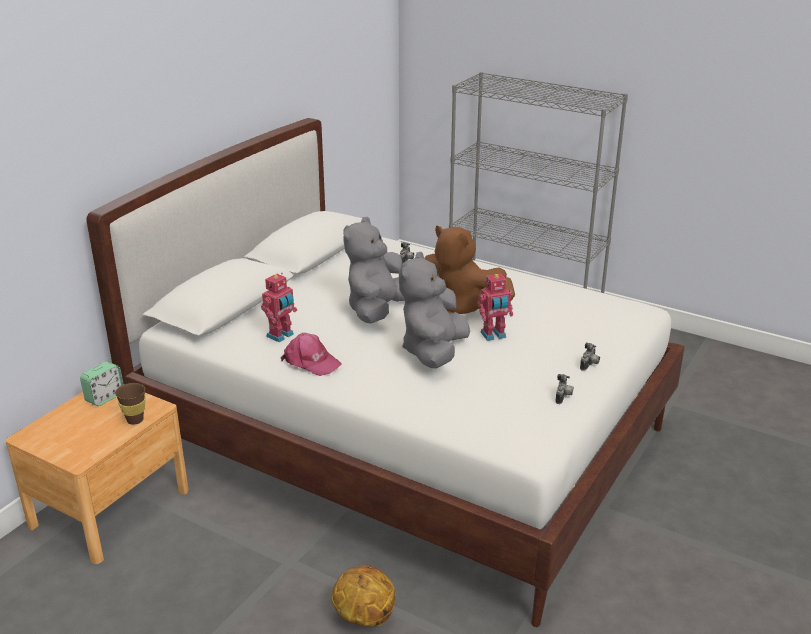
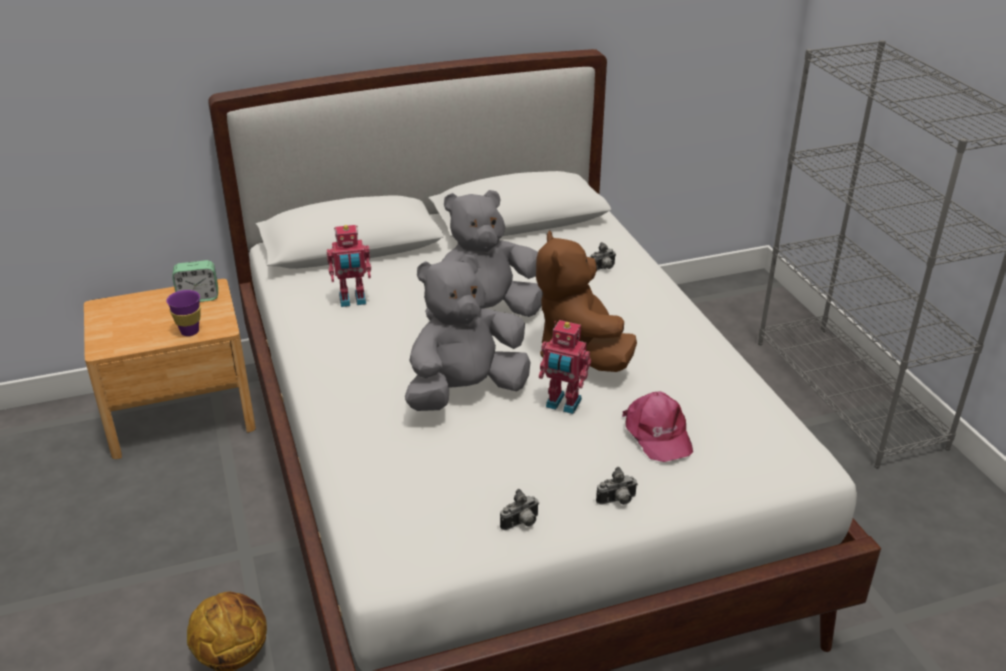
camera: 40 degrees right, 5 degrees up
brown cup [115,383,146,425] -> purple cup [166,290,201,336]
pink cap [281,333,342,376] -> pink cap moved to [622,391,693,462]

